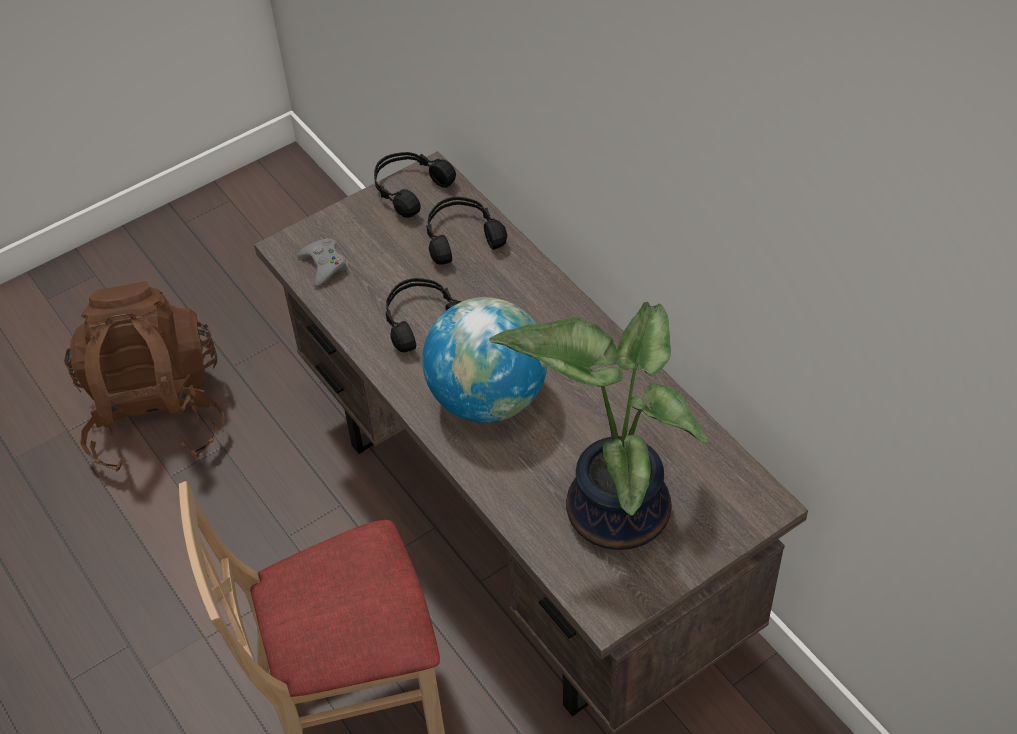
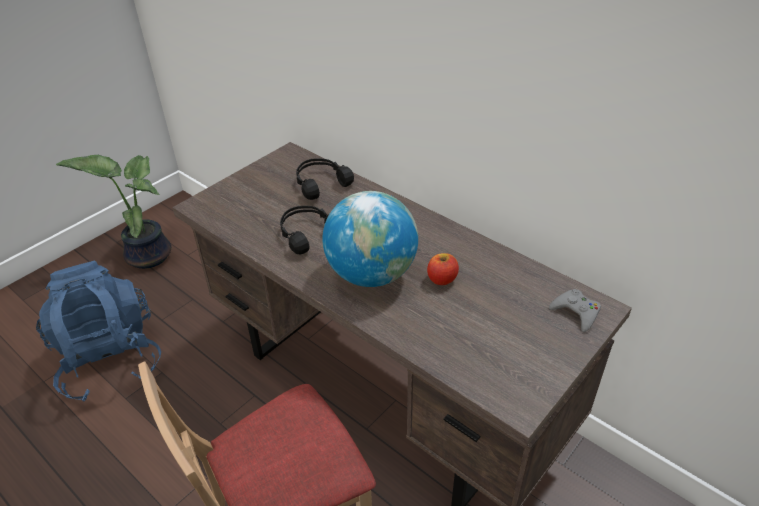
camera: 15 degrees left, 10 degrees down
brown backpack [64,281,225,471] -> blue backpack [36,261,161,401]
grey game controller [297,238,347,287] -> grey game controller moved to [549,289,601,332]
black headphones [374,152,456,218] -> none
potted plant [489,302,709,550] -> potted plant moved to [56,155,171,269]
none -> apple [427,253,459,285]

